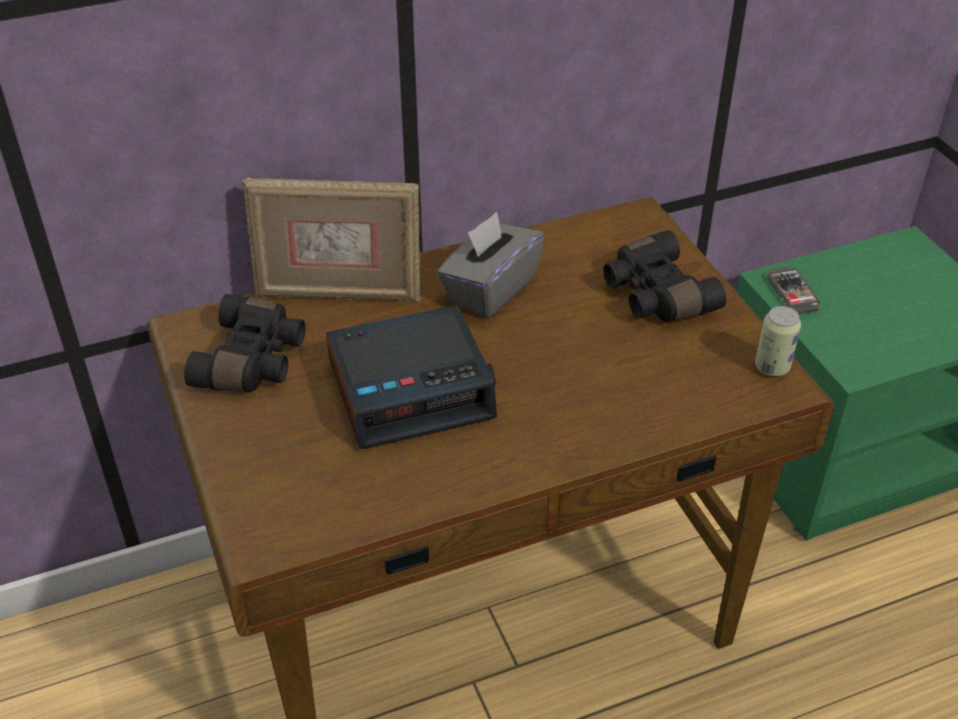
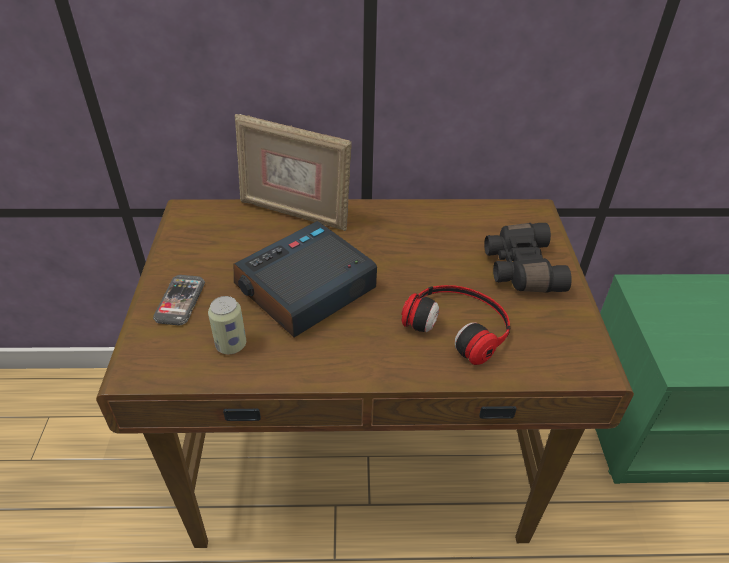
camera: 20 degrees right, 0 degrees up
black binoculars [184,294,306,392] -> none
alarm clock [326,305,497,449] -> alarm clock turned 135 degrees clockwise [234,221,377,338]
grey tissue box [437,212,545,318] -> none
can [755,306,801,376] -> can moved to [208,296,246,354]
phone [766,267,821,314] -> phone moved to [153,275,205,326]
none -> headphones [402,285,510,365]

